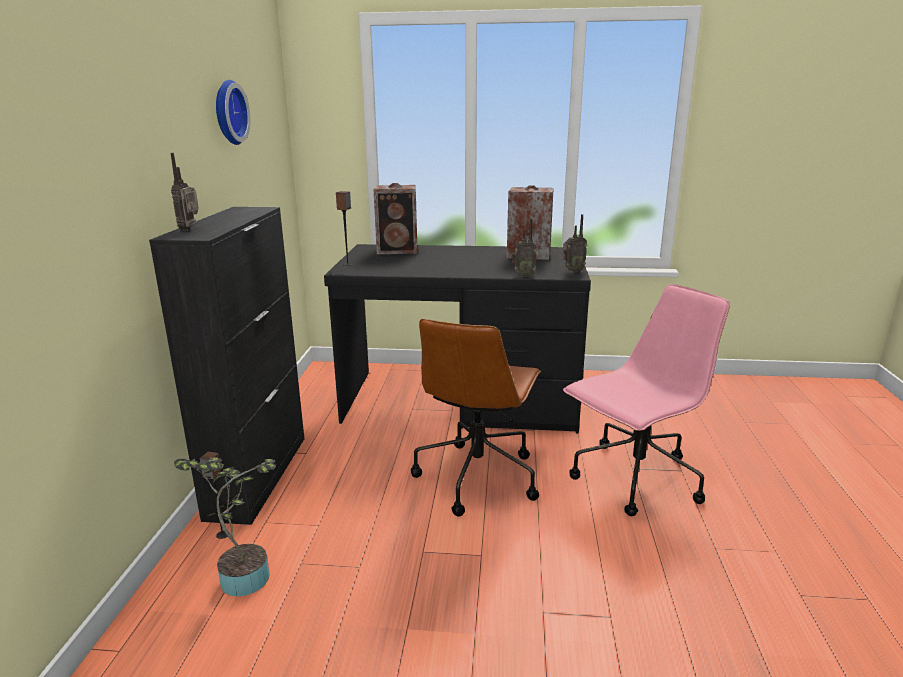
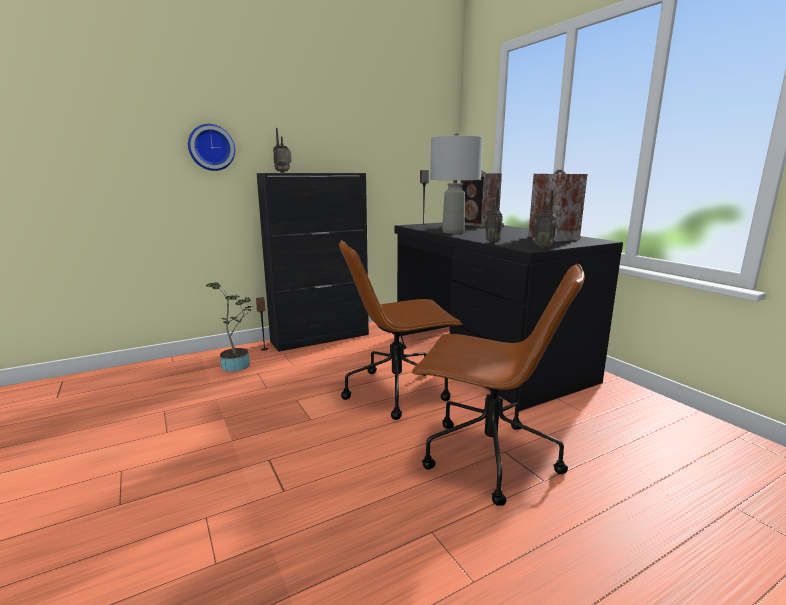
camera: 55 degrees right, 5 degrees down
wall clock [216,80,250,145] -> wall clock moved to [188,124,235,171]
pink office chair [563,284,730,516] -> brown office chair [411,264,585,506]
none -> grey table lamp [430,133,483,234]

